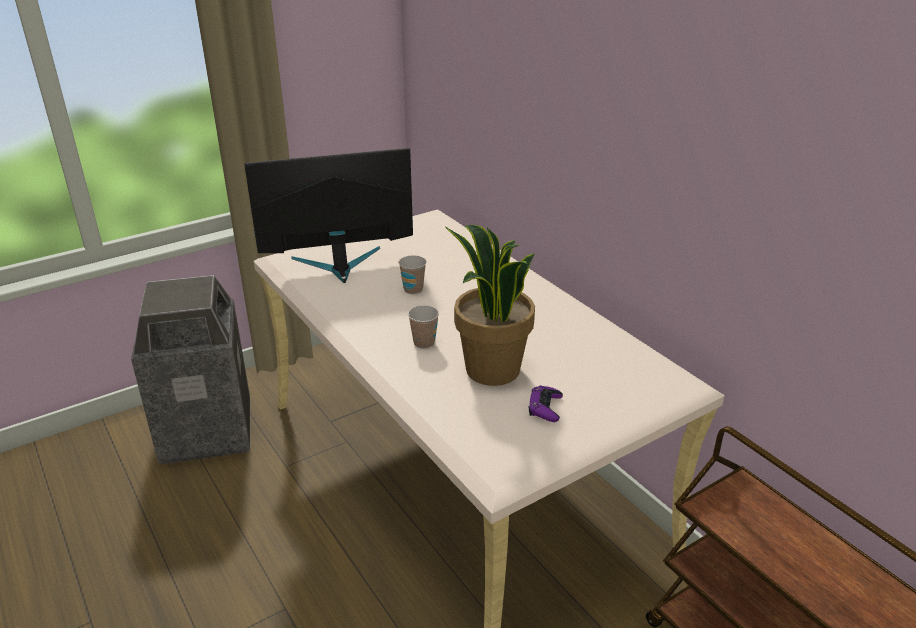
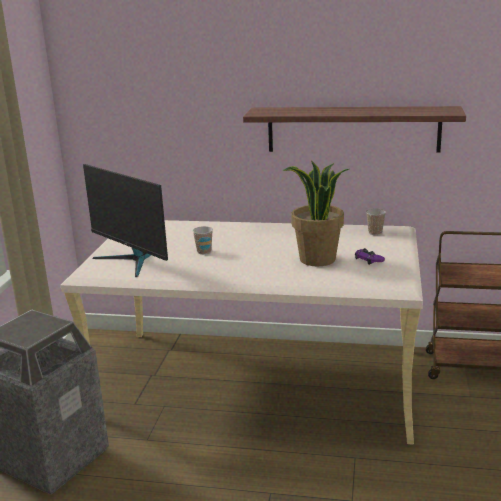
camera: 45 degrees left, 10 degrees down
monitor [244,148,413,283] -> monitor turned 75 degrees counterclockwise [83,164,168,277]
cup [408,305,439,349] -> cup moved to [366,209,386,235]
none -> shelf [243,106,466,153]

